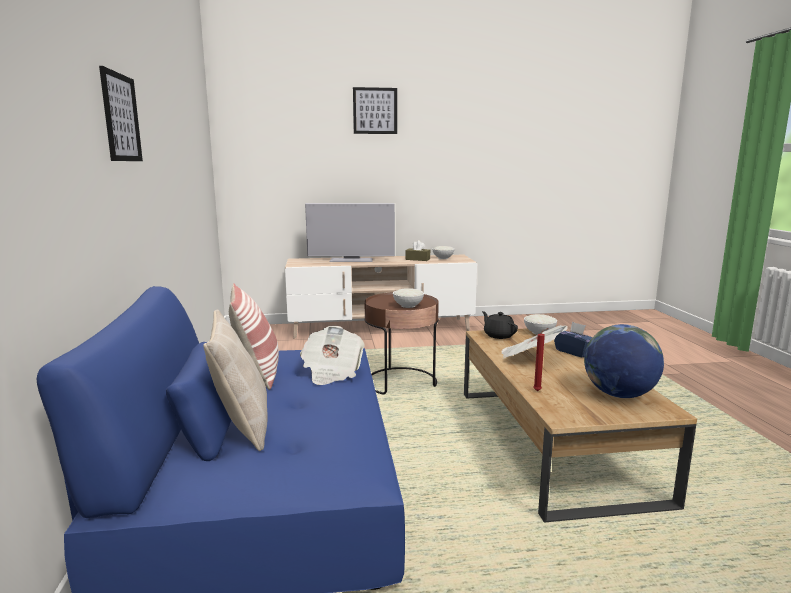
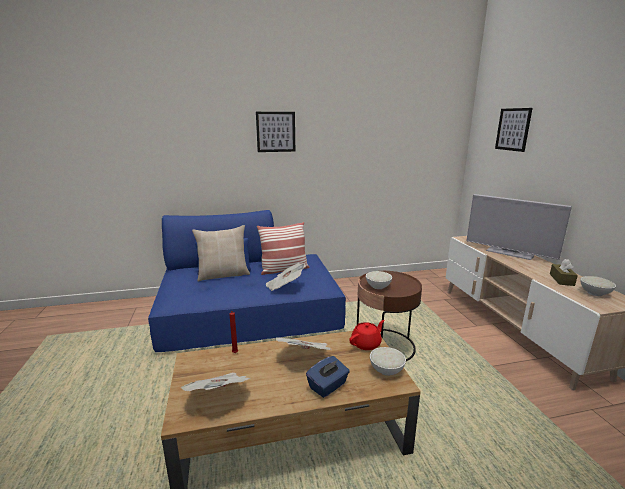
camera: 85 degrees right, 5 degrees up
television [305,203,395,262] -> television turned 45 degrees counterclockwise [467,194,572,260]
picture [353,87,397,134] -> picture moved to [495,108,533,152]
black teapot [482,311,518,339] -> red teapot [349,320,385,350]
globe [584,324,664,398] -> newspaper [181,372,250,391]

